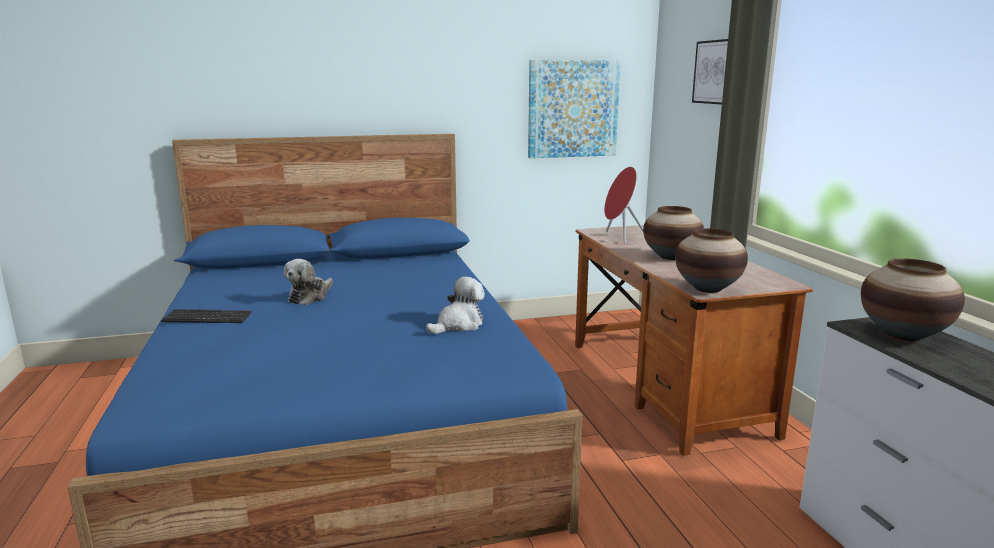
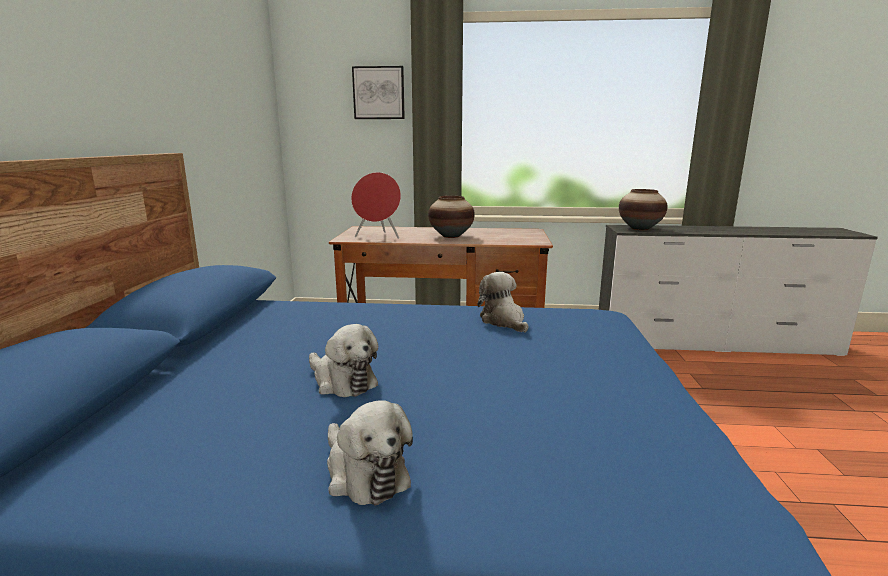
camera: 70 degrees left, 0 degrees up
keyboard [162,309,252,323] -> plush toy [327,400,413,505]
picture [528,60,621,158] -> none
vase [675,228,748,293] -> none

